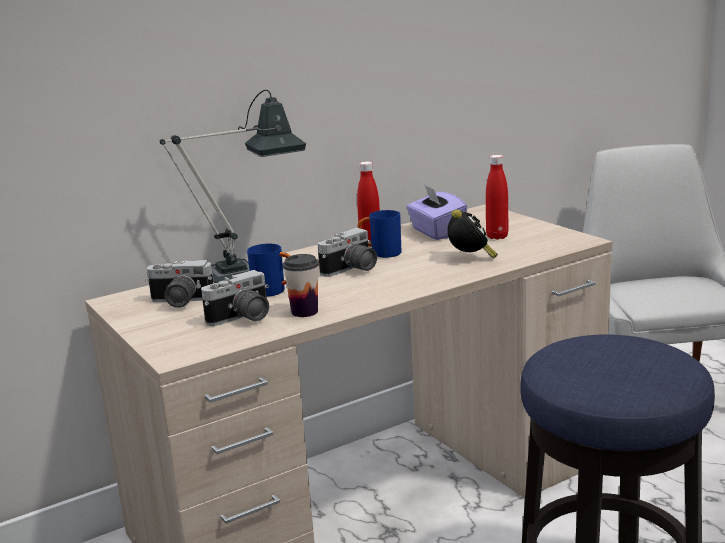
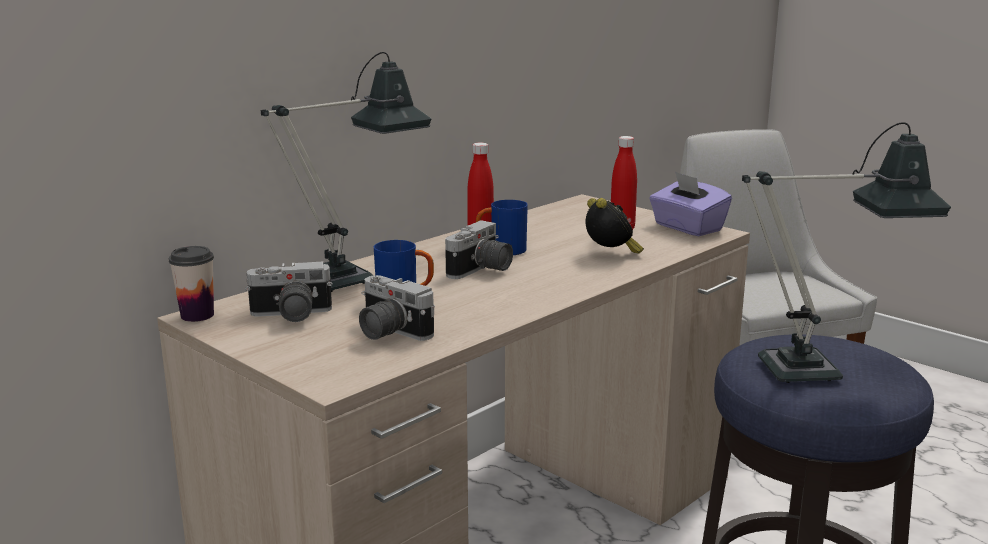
camera: 15 degrees left, 0 degrees up
camera [201,270,269,326] -> camera turned 90 degrees clockwise [359,275,435,341]
cup [283,254,319,317] -> cup moved to [169,246,214,322]
purple tissue box [406,184,467,240] -> purple tissue box moved to [649,171,732,236]
none -> table lamp [742,122,951,383]

